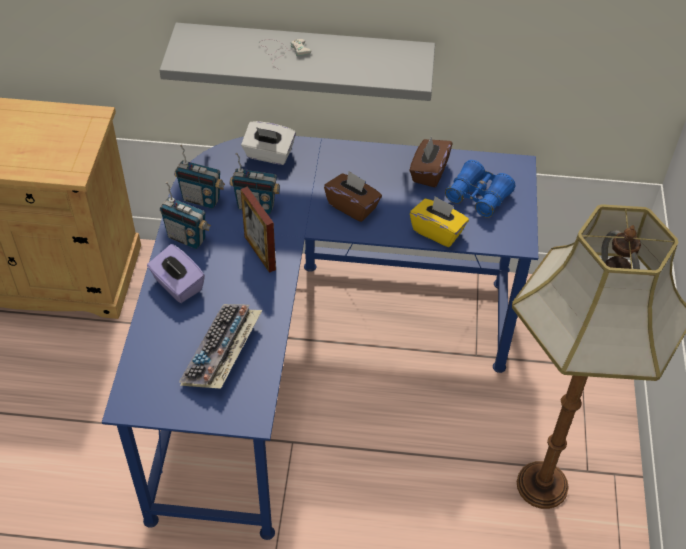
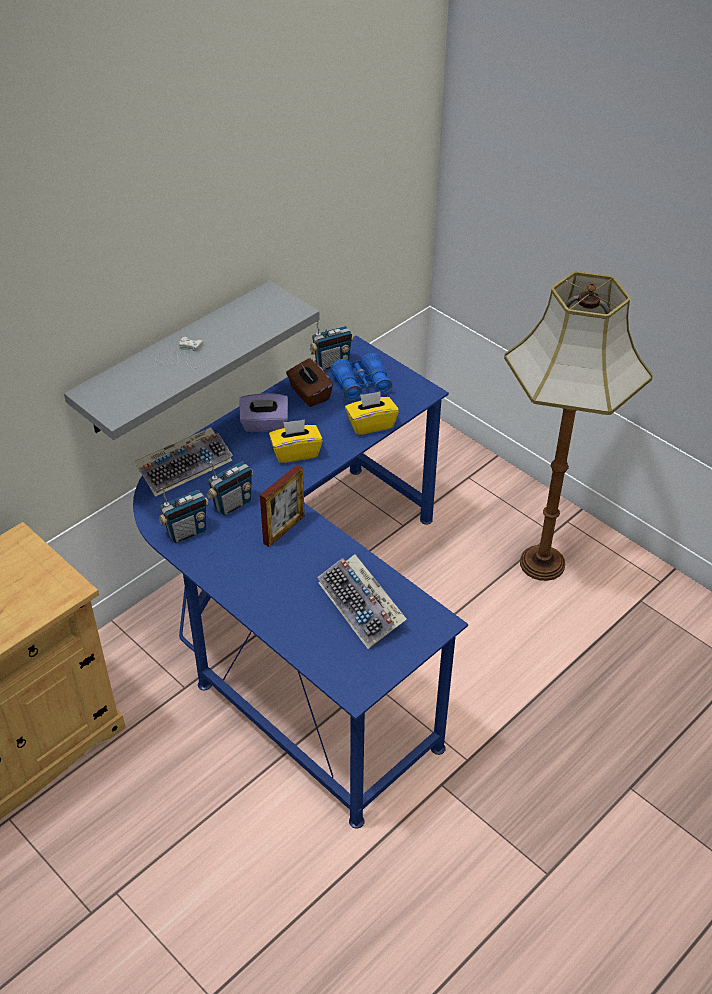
camera: 50 degrees left, 5 degrees down
purple tissue box [147,244,205,303] -> purple tissue box moved to [239,393,288,432]
radio [160,182,211,249] -> radio moved to [310,321,354,371]
white tissue box [241,121,296,165] -> keyboard [134,427,233,497]
picture frame [241,186,276,273] -> picture frame turned 60 degrees counterclockwise [260,465,305,547]
brown tissue box [324,171,382,222] -> yellow tissue box [269,419,323,463]

